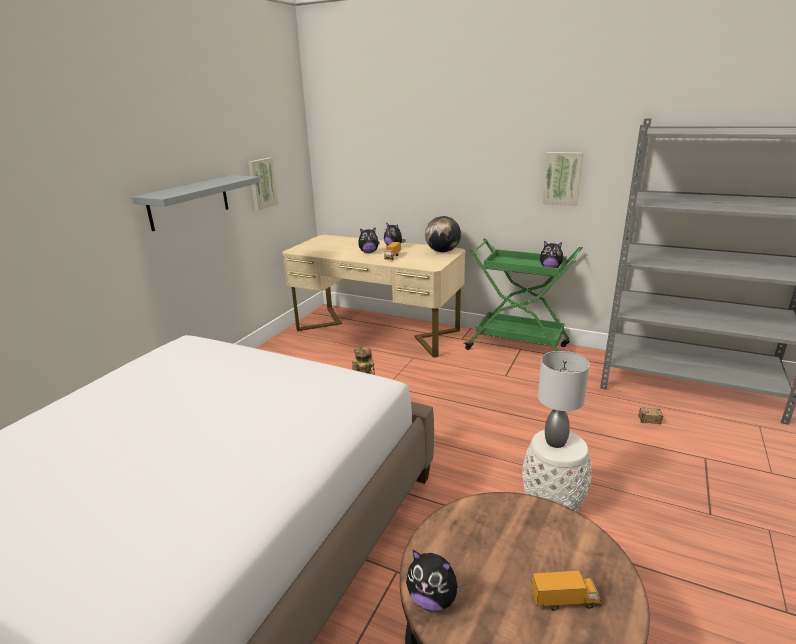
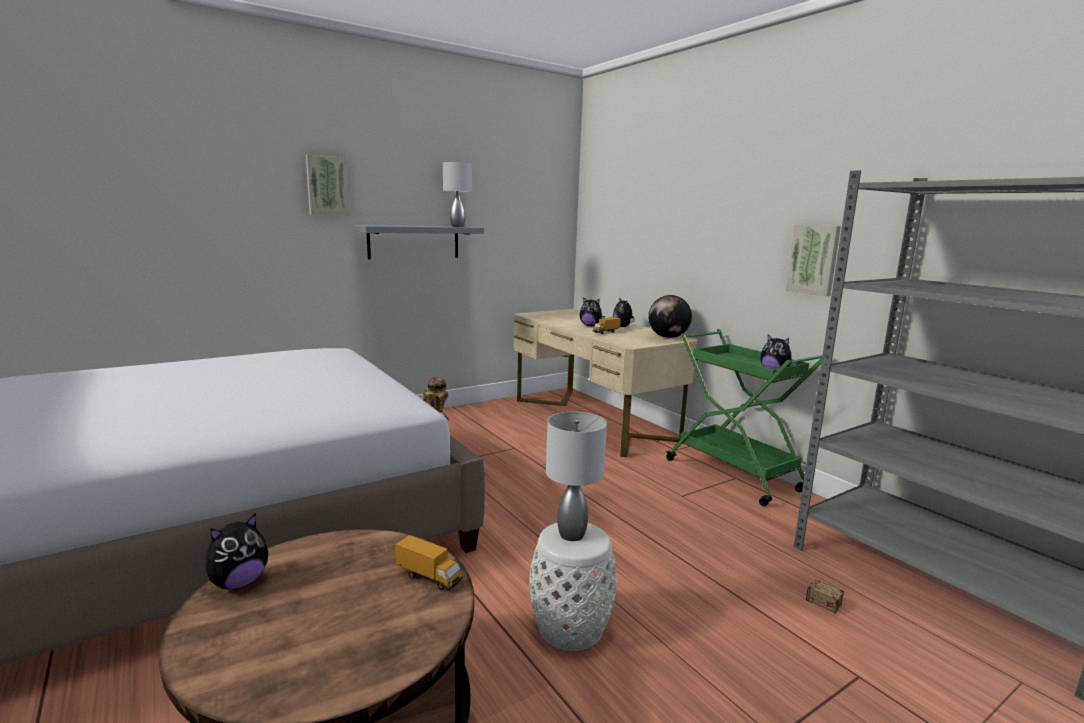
camera: 30 degrees right, 10 degrees down
picture [248,158,278,211] -> picture moved to [306,155,350,216]
plush toy [406,549,466,612] -> plush toy turned 105 degrees counterclockwise [205,513,268,589]
toy truck [531,571,601,611] -> toy truck moved to [395,535,463,590]
none -> grey table lamp [443,162,472,227]

